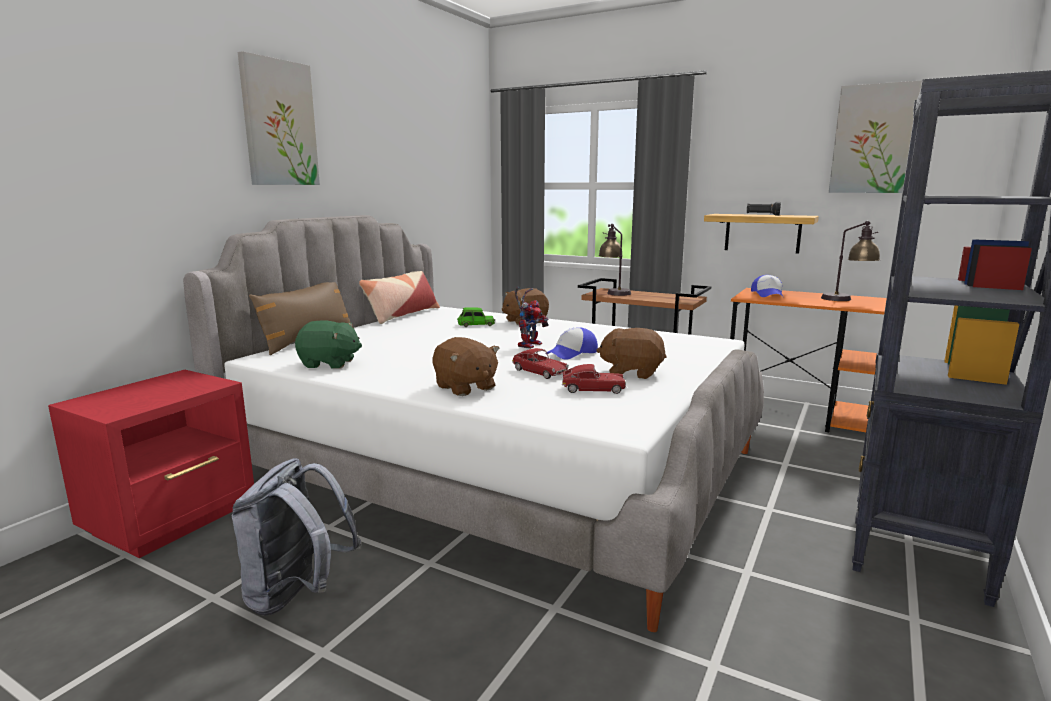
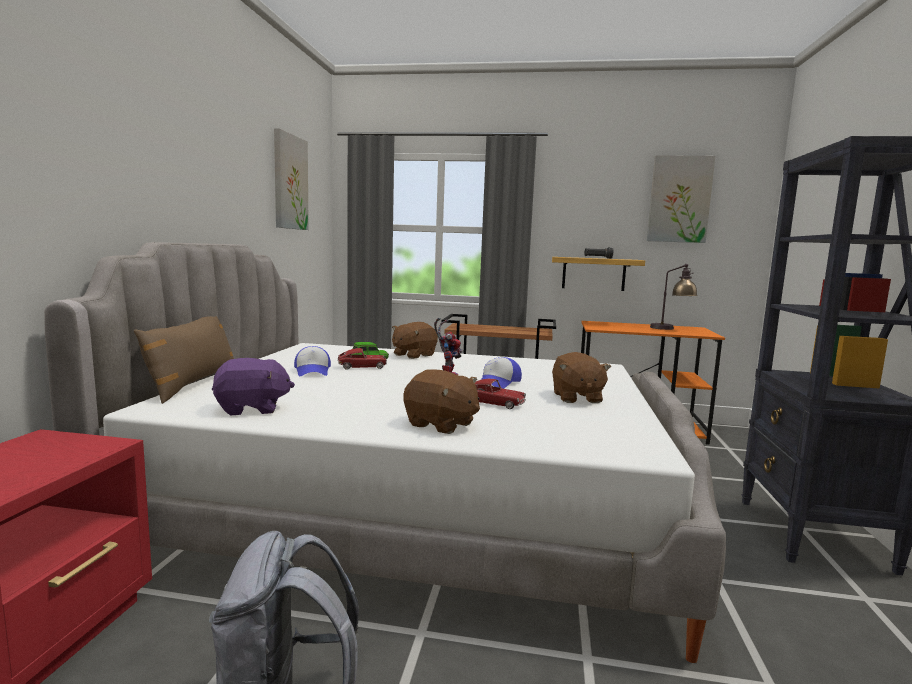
camera: 20 degrees left, 5 degrees down
picture [238,51,320,185] -> picture moved to [274,129,309,230]
green plush toy [295,321,362,368] -> purple plush toy [212,358,295,416]
pillow [359,271,440,324] -> none
toy car [562,364,626,394] -> toy car moved to [338,348,387,370]
brown plush toy [596,328,666,379] -> brown plush toy turned 90 degrees counterclockwise [552,352,611,403]
table lamp [599,224,631,296] -> none
cap [751,275,783,297] -> cap moved to [294,346,331,376]

